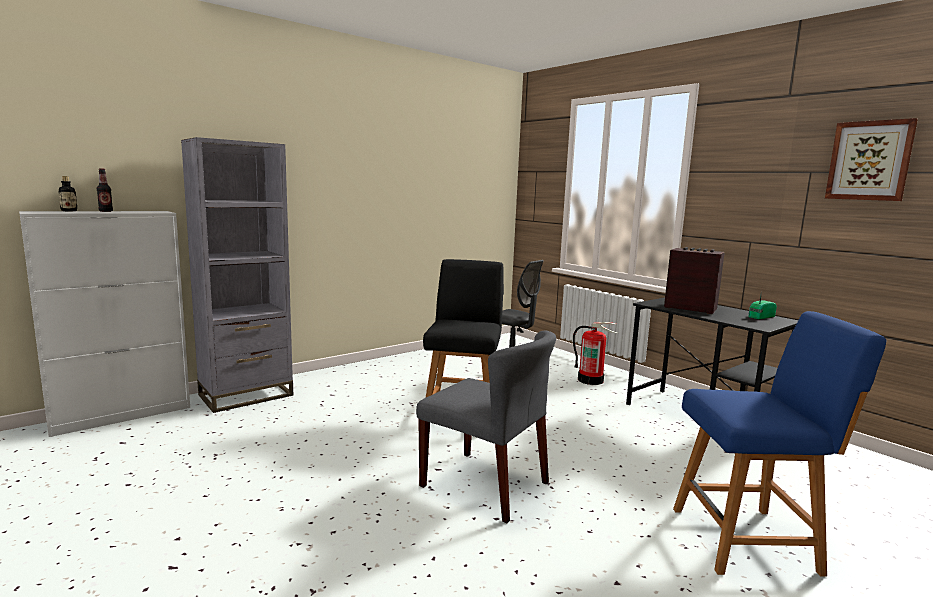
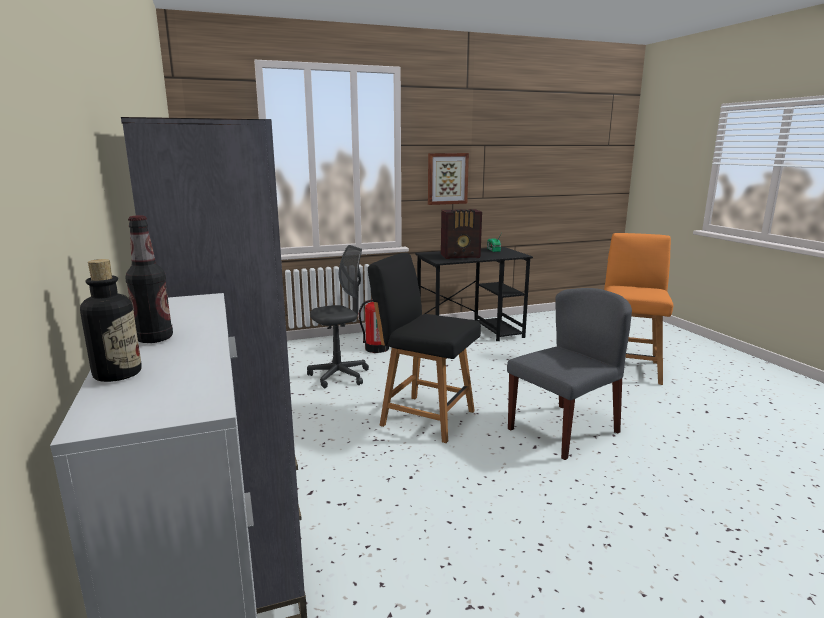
camera: 70 degrees left, 5 degrees up
radio [664,247,725,314] -> radio turned 150 degrees counterclockwise [441,209,482,259]
blue chair [673,311,887,577] -> orange chair [604,233,673,385]
picture [825,118,918,201] -> picture moved to [428,153,469,205]

